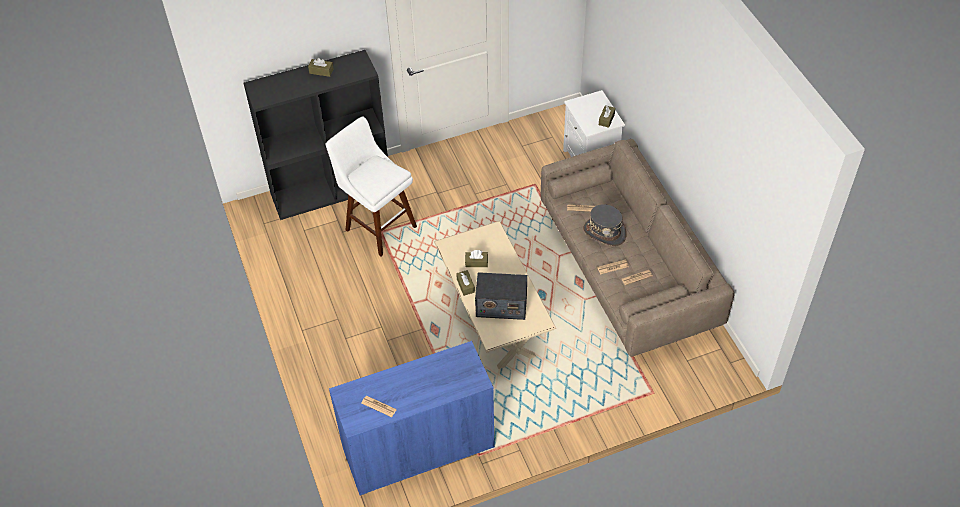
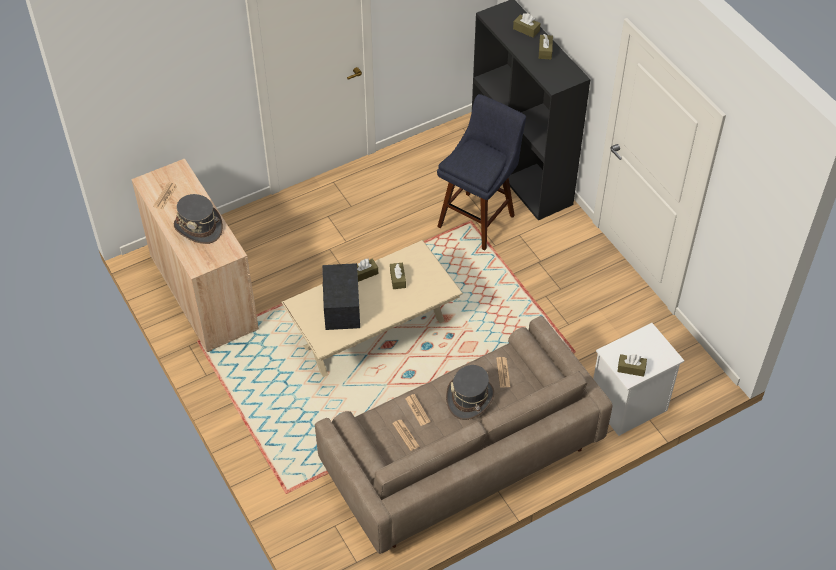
camera: 80 degrees right, 0 degrees up
white stool [326,117,417,257] -> blue stool [437,94,526,250]
blue cabinet [329,341,495,496] -> beige cabinet [131,158,259,352]
none -> grey hat [174,194,223,244]
none -> brown tissue box [513,13,540,38]

